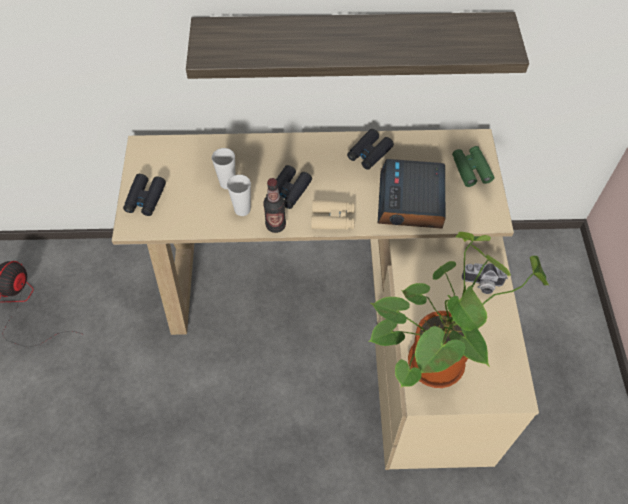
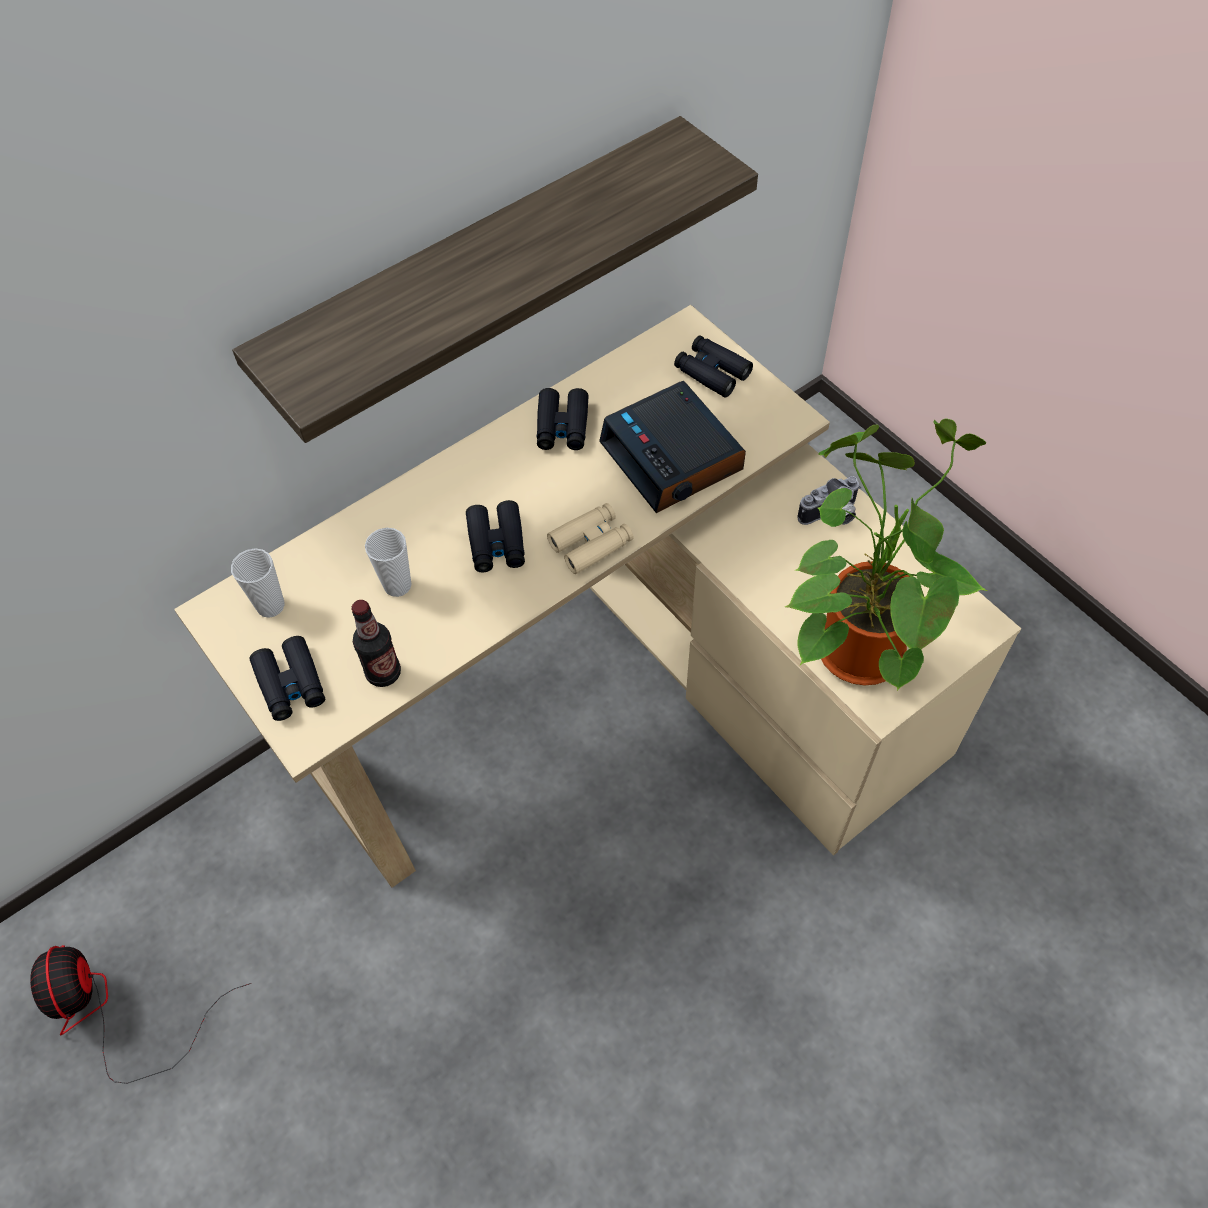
camera: 35 degrees left, 0 degrees up
cup [227,175,251,216] -> cup moved to [231,548,285,618]
bottle [263,178,286,233] -> bottle moved to [351,600,401,687]
green binoculars [452,146,495,187] -> black binoculars [674,335,753,397]

